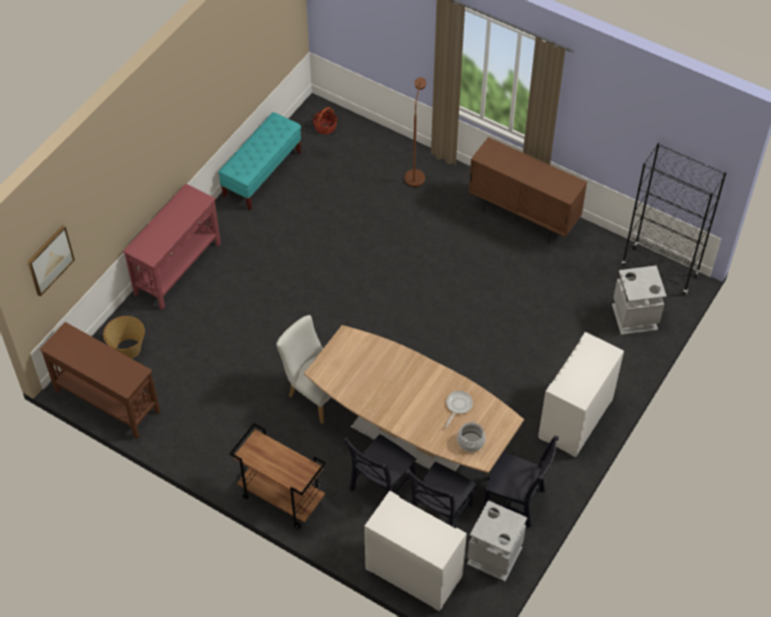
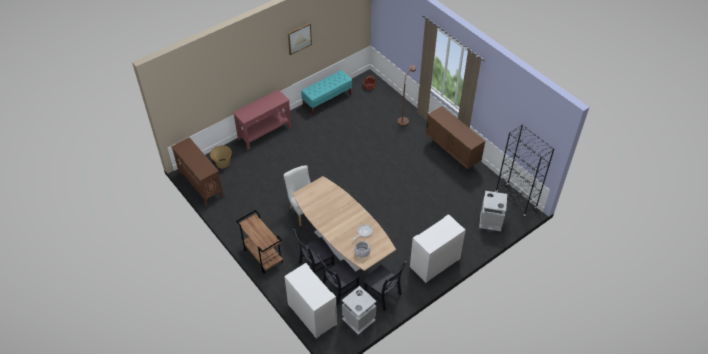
camera: 20 degrees right, 5 degrees down
picture [27,225,75,297] -> picture moved to [288,23,312,55]

